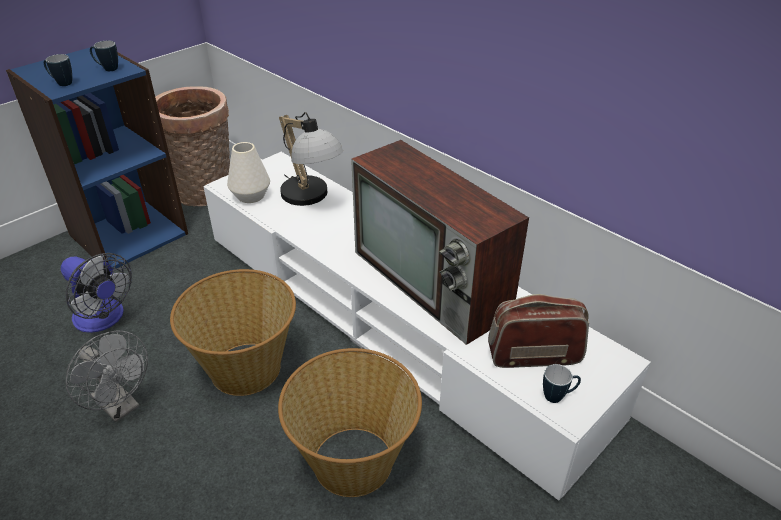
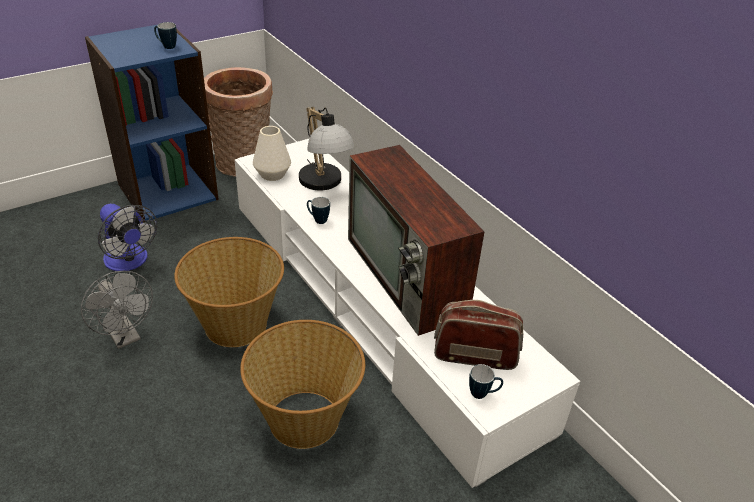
camera: 10 degrees right, 0 degrees up
mug [44,54,72,86] -> mug moved to [307,197,330,224]

